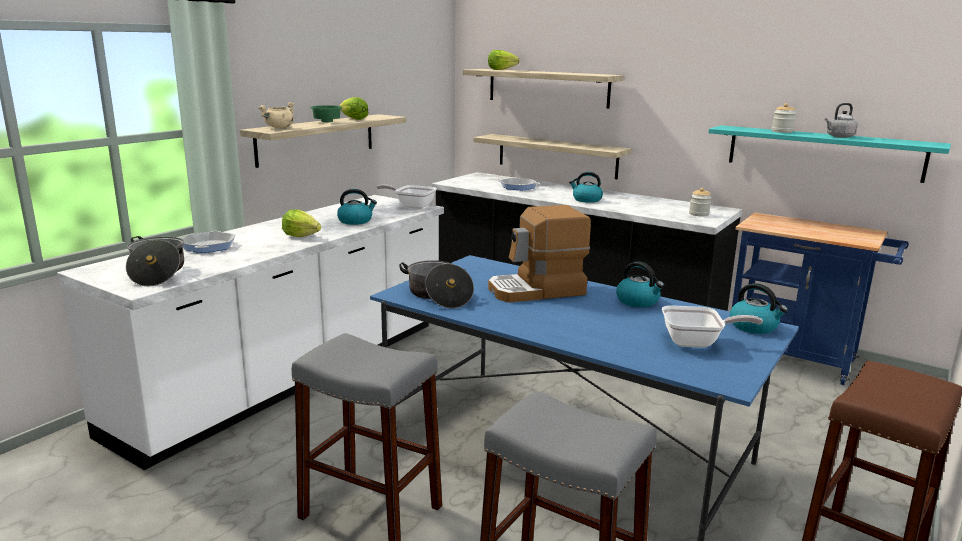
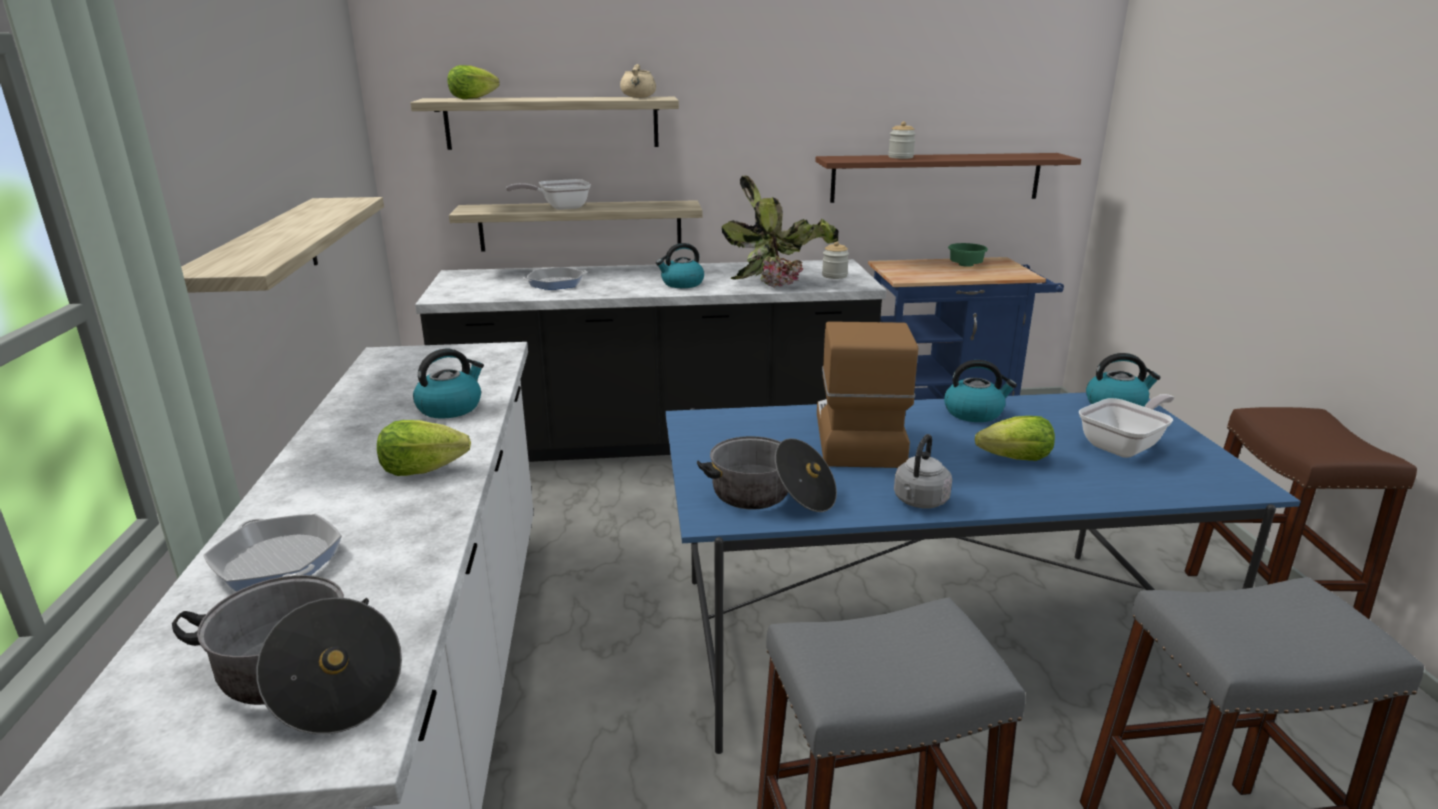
camera: 40 degrees left, 5 degrees up
beige cooking pot [258,102,295,128] -> beige cooking pot moved to [620,64,656,98]
green bowl [311,105,342,123] -> green bowl moved to [948,243,988,267]
lettuce [339,97,369,120] -> lettuce moved to [975,416,1055,461]
frying pan [377,185,437,209] -> frying pan moved to [506,179,591,210]
coffee machine [488,205,591,303] -> coffee machine turned 150 degrees clockwise [817,321,919,468]
turquoise shelf [709,125,951,183] -> brown shelf [815,153,1081,203]
grey kettle [825,103,858,138] -> grey kettle moved to [894,434,952,508]
none -> potted plant [722,176,838,289]

